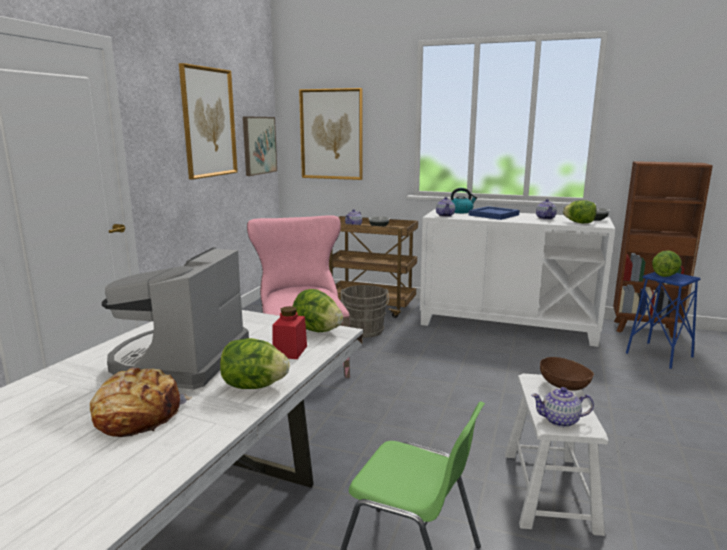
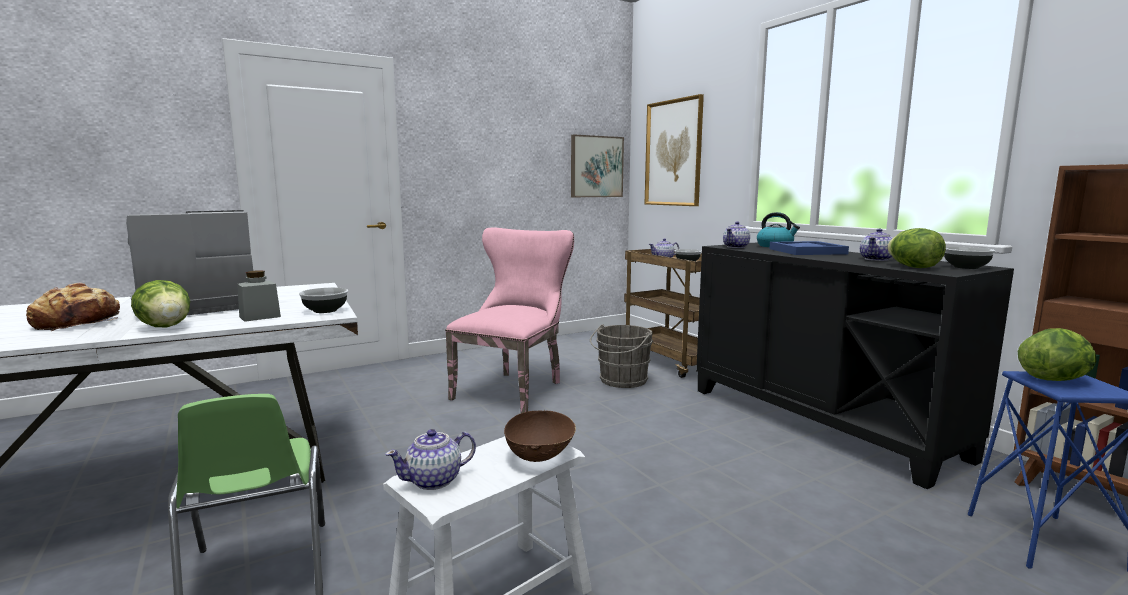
camera: 40 degrees right, 5 degrees down
picture [179,63,238,179] -> none
red jar [272,306,307,359] -> grey jar [237,270,281,322]
lettuce [292,289,343,332] -> bowl [299,288,348,313]
white cabinet [420,208,615,347] -> black cabinet [696,242,1014,489]
teapot [531,387,594,427] -> teapot turned 75 degrees counterclockwise [385,429,476,490]

